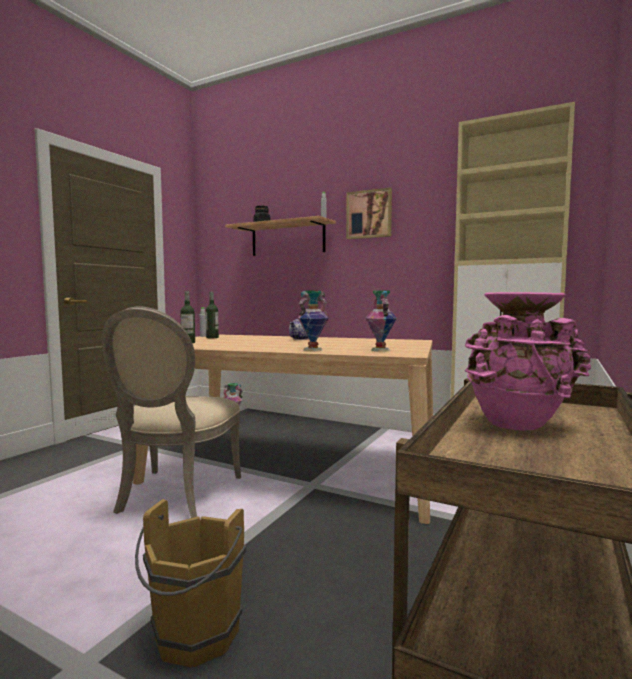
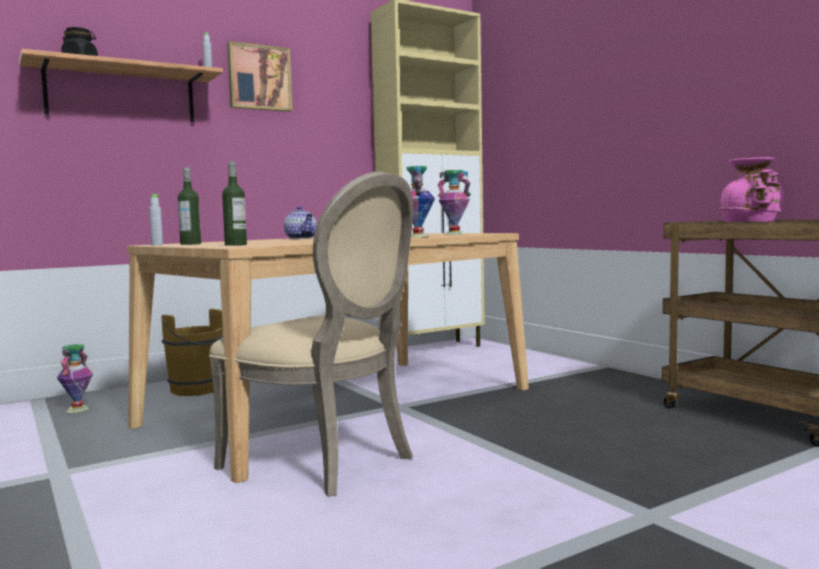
camera: 60 degrees left, 0 degrees up
brown bucket [135,499,246,667] -> brown bucket moved to [162,309,223,396]

